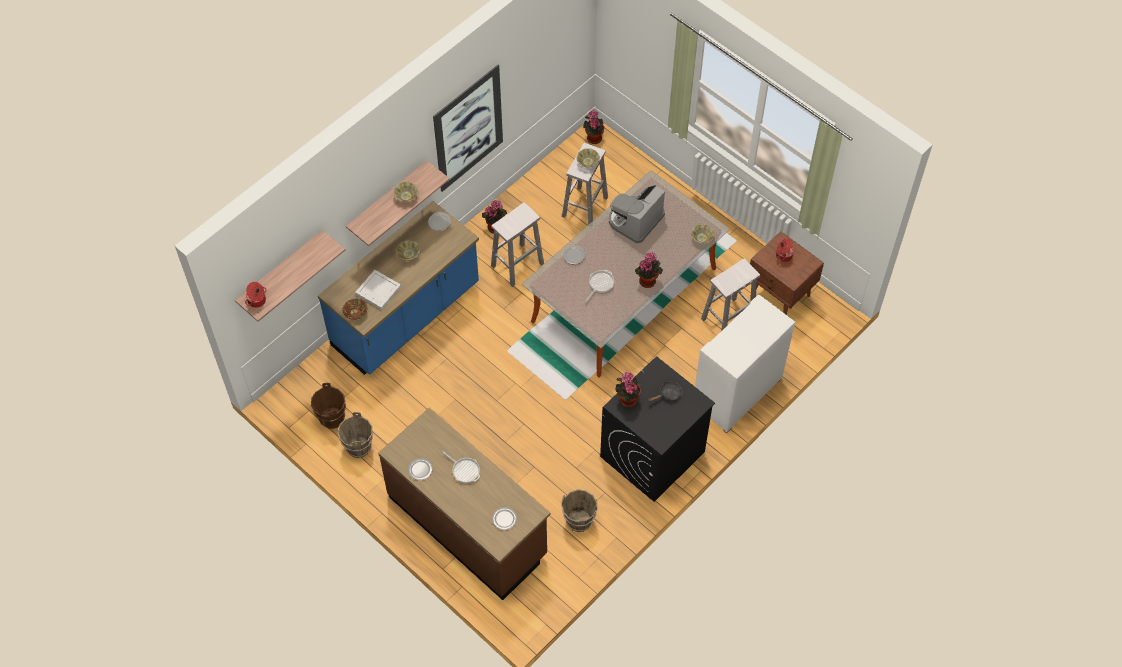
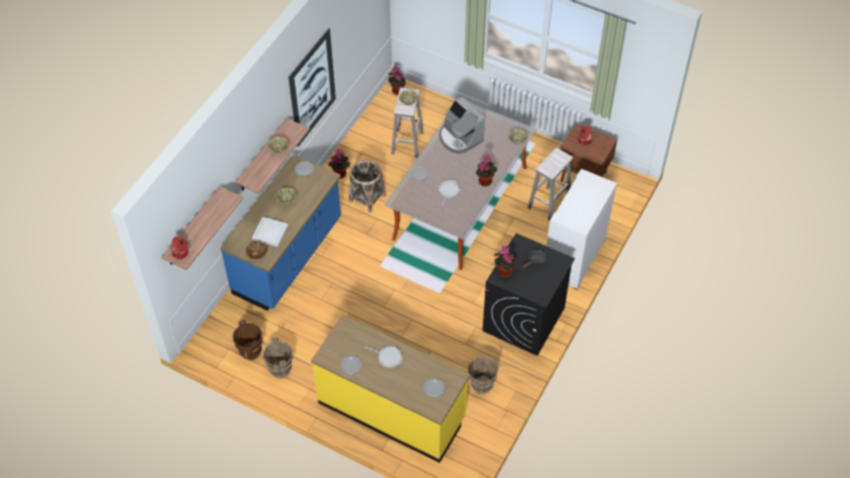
camera: 15 degrees left, 5 degrees down
brown counter [378,408,550,600] -> yellow counter [311,315,470,463]
white stool [491,202,544,287] -> basket [349,160,386,212]
coffee machine [609,185,665,243] -> coffee machine turned 60 degrees counterclockwise [439,97,485,154]

